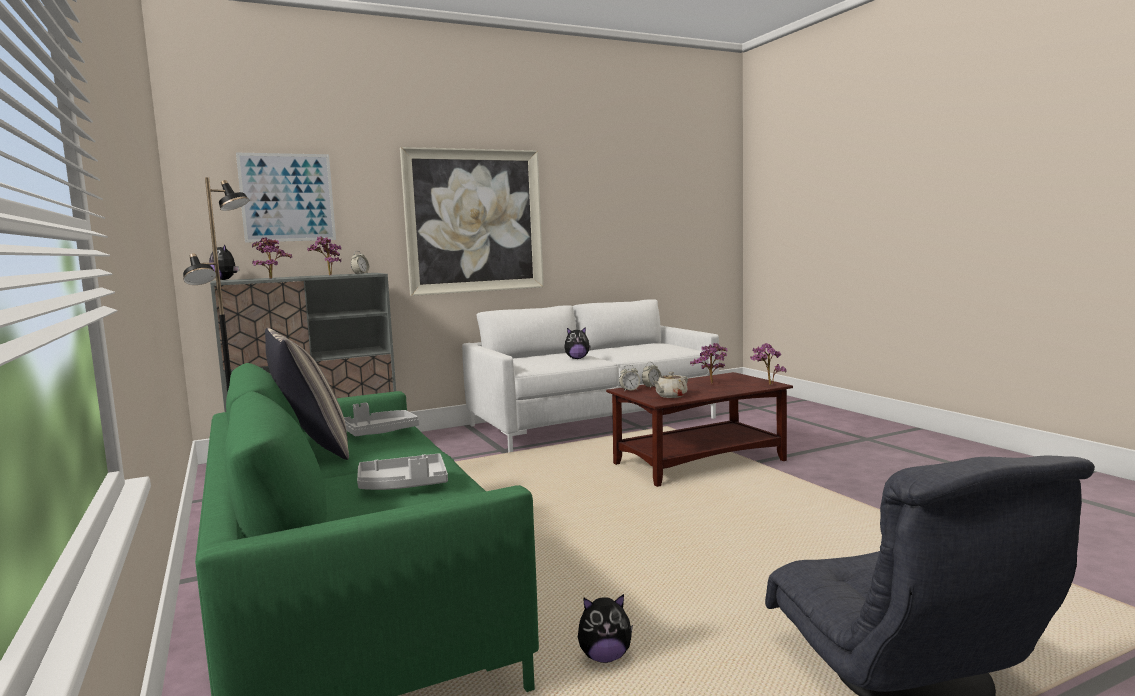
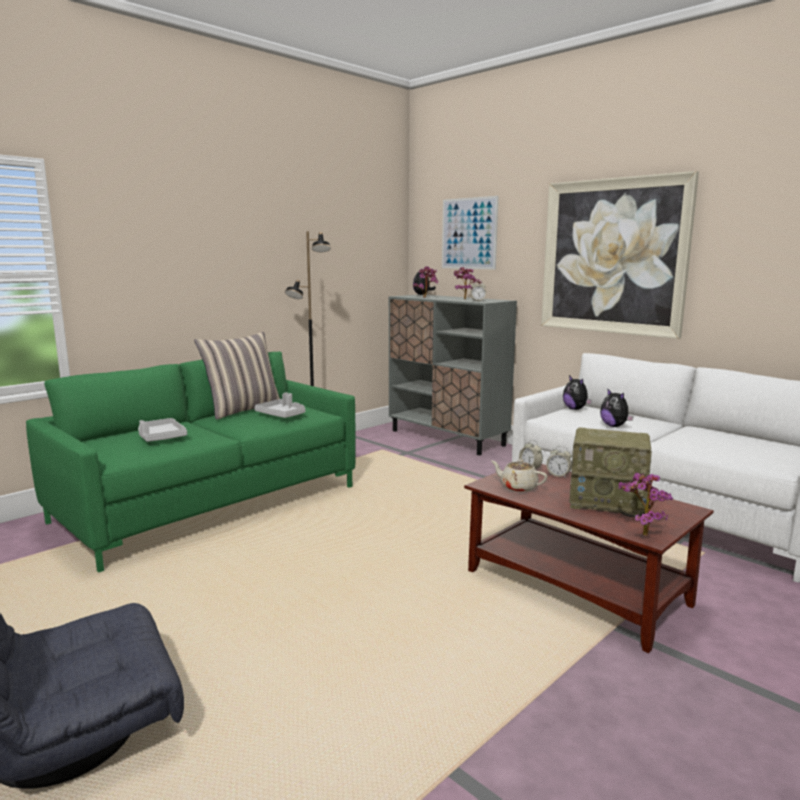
camera: 70 degrees right, 5 degrees up
plush toy [578,594,633,663] -> plush toy moved to [563,375,592,410]
potted plant [690,343,728,384] -> radio [569,427,652,517]

